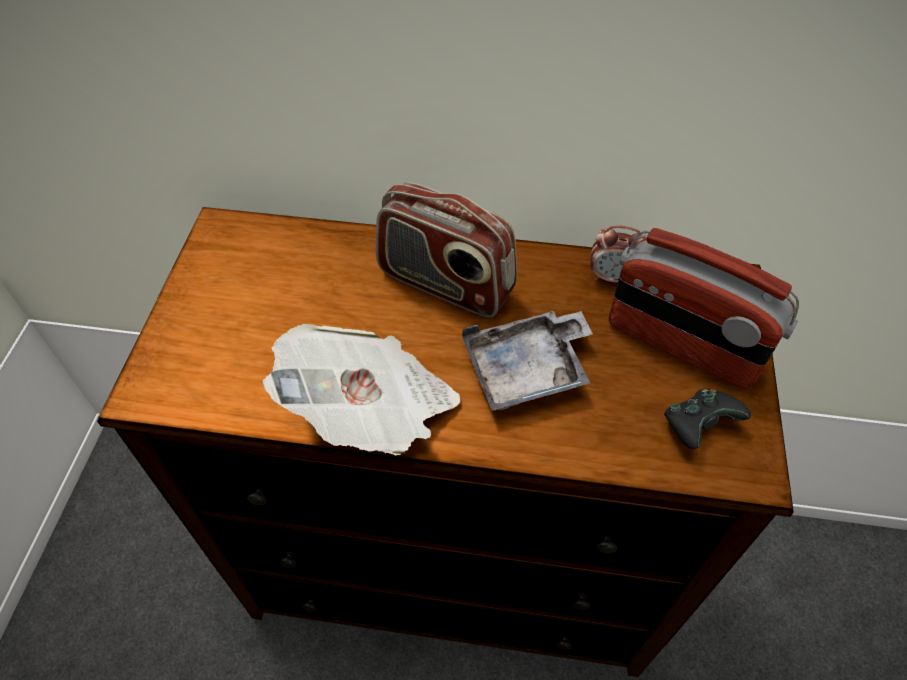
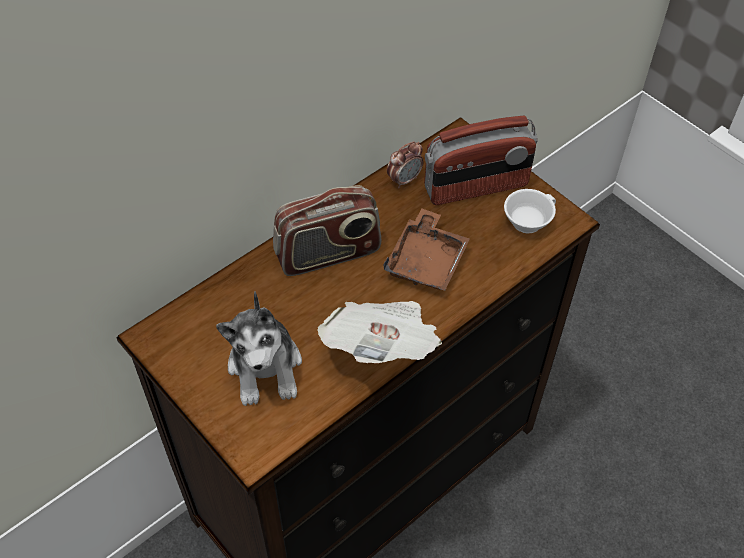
camera: 50 degrees left, 0 degrees up
grey tray [462,311,593,411] -> brown tray [383,208,470,291]
black game controller [664,389,751,450] -> white cup [504,189,556,234]
none -> plush toy [216,291,302,406]

